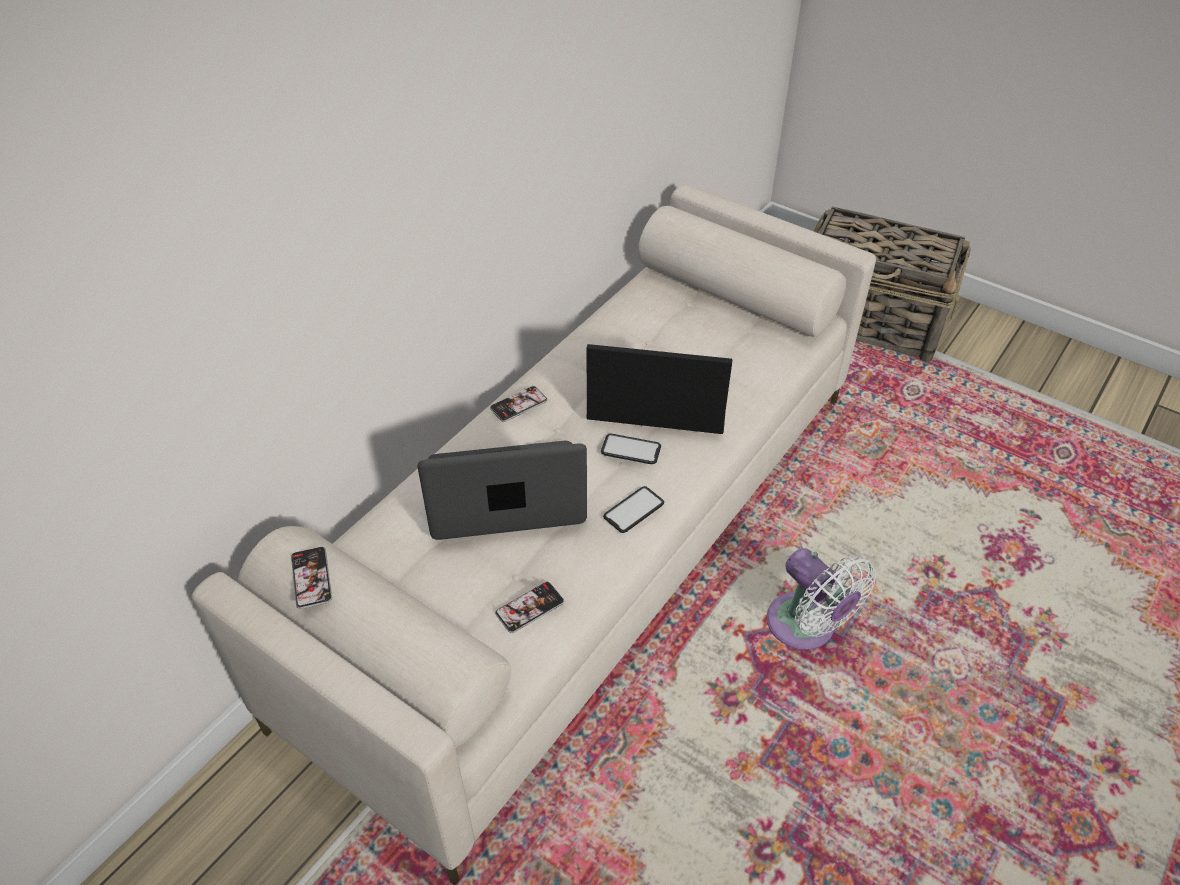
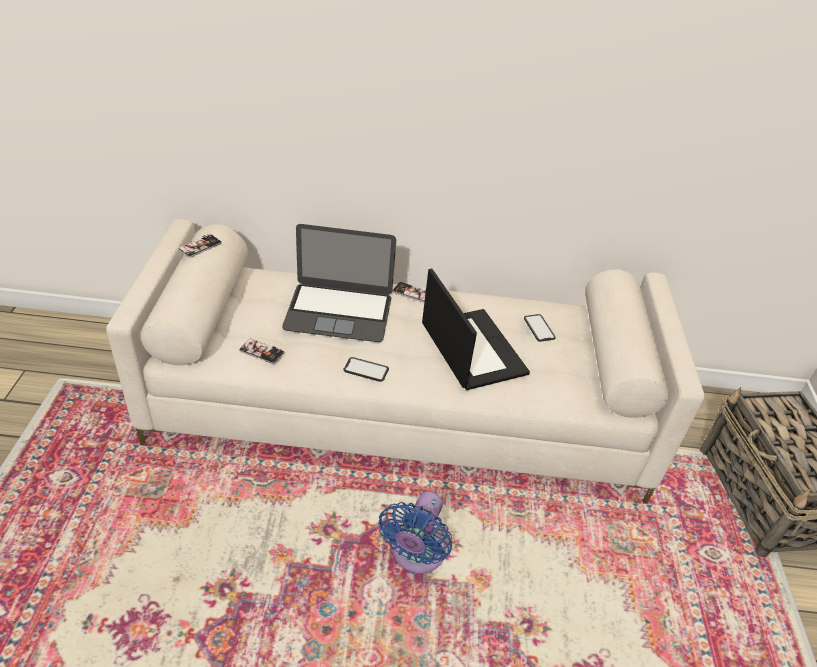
camera: 55 degrees right, 5 degrees down
laptop [417,441,587,540] -> laptop turned 135 degrees clockwise [282,224,396,342]
phone [601,434,661,464] -> phone moved to [524,314,556,342]
white fan [767,548,876,650] -> blue fan [378,491,452,574]

